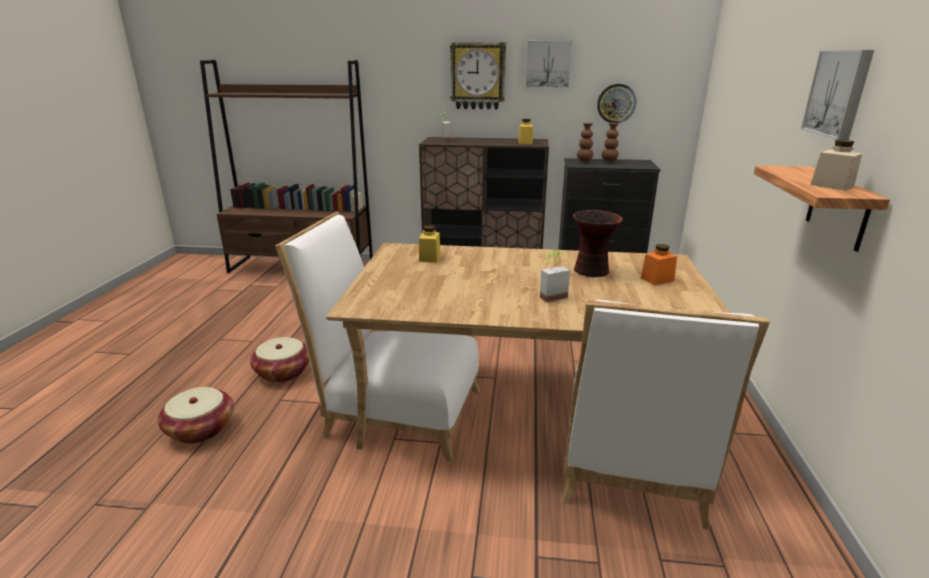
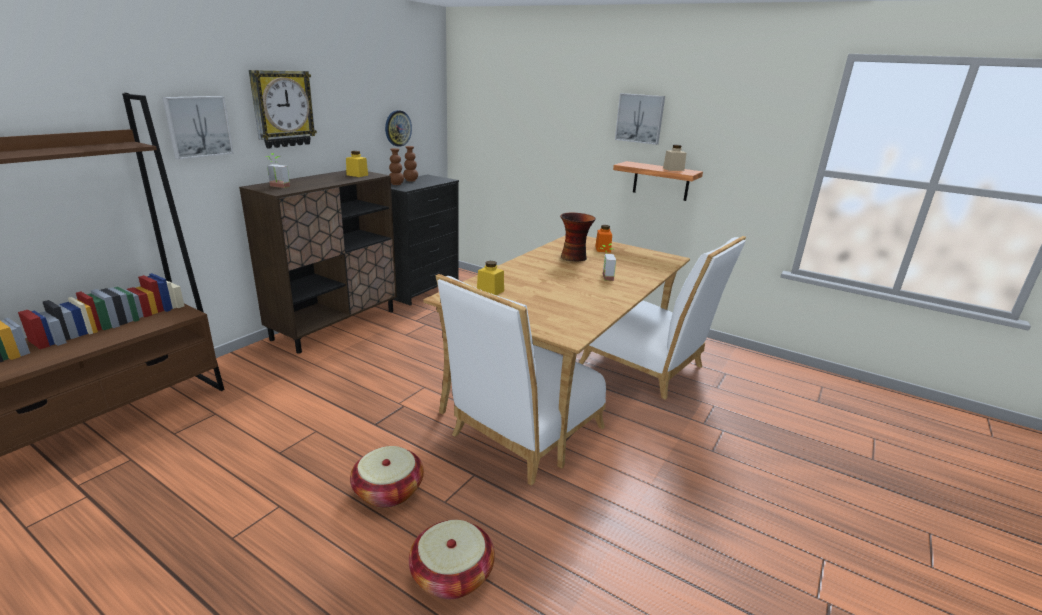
camera: 65 degrees left, 0 degrees up
picture [525,40,573,89] -> picture moved to [162,96,234,159]

